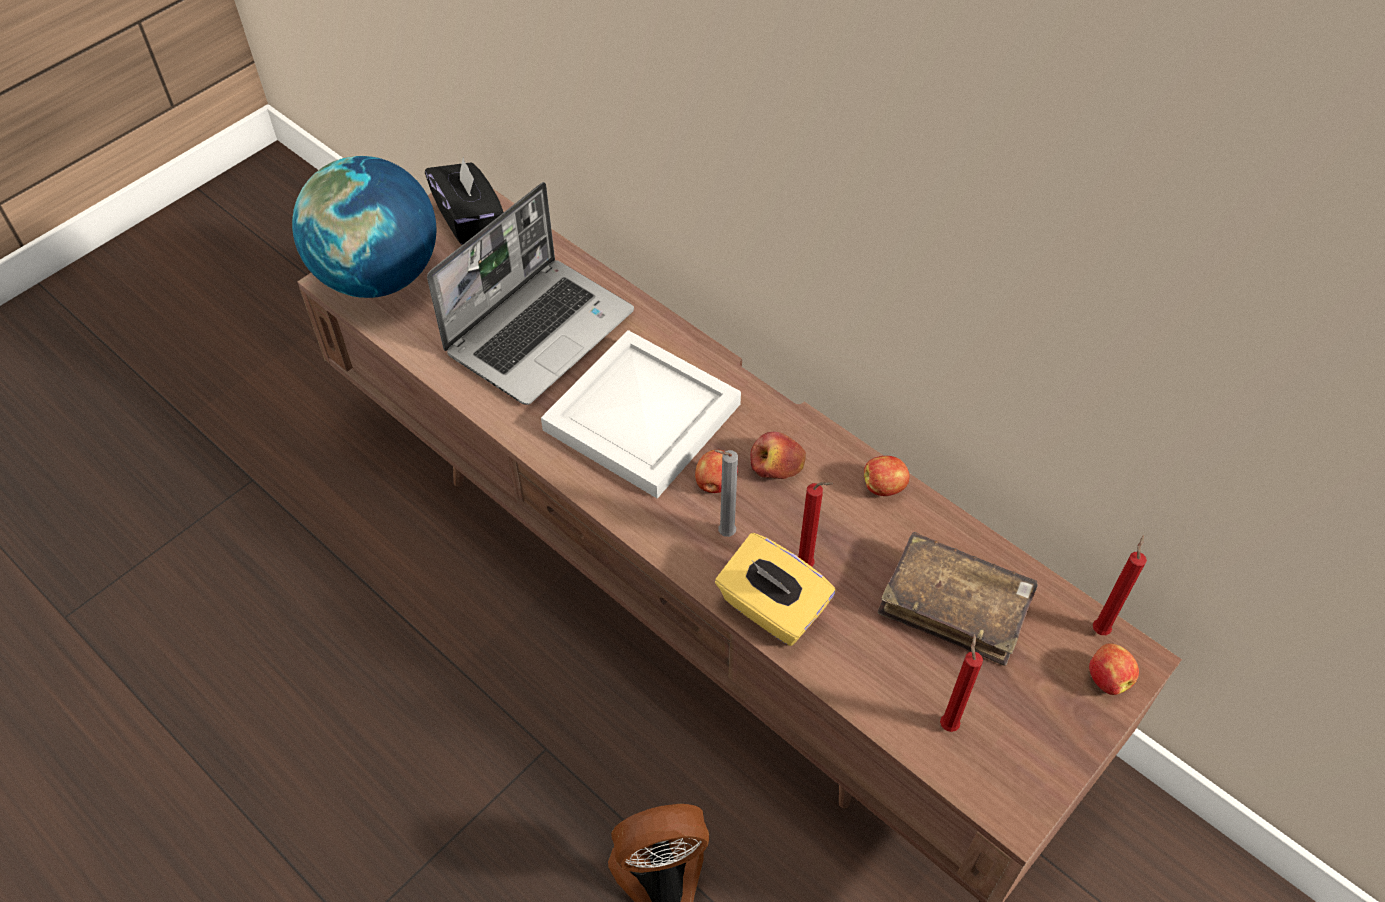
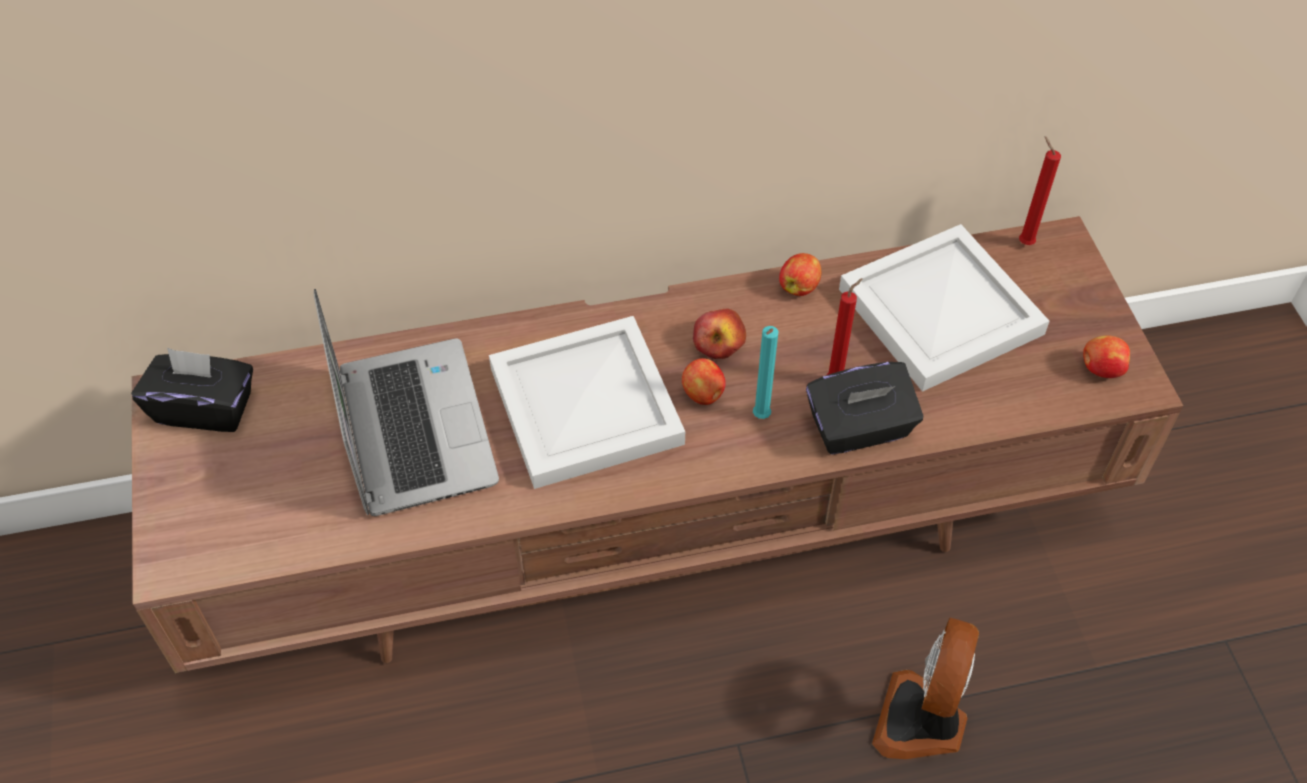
camera: 55 degrees left, 0 degrees up
globe [292,156,436,298] -> none
grey candle [715,450,738,537] -> turquoise candle [753,326,779,419]
yellow tissue box [715,533,836,646] -> black tissue box [806,362,923,454]
brown book [878,532,1038,666] -> white tray [839,224,1050,392]
red candle [940,634,983,732] -> none
apple [1089,643,1139,695] -> apple moved to [1083,335,1130,378]

